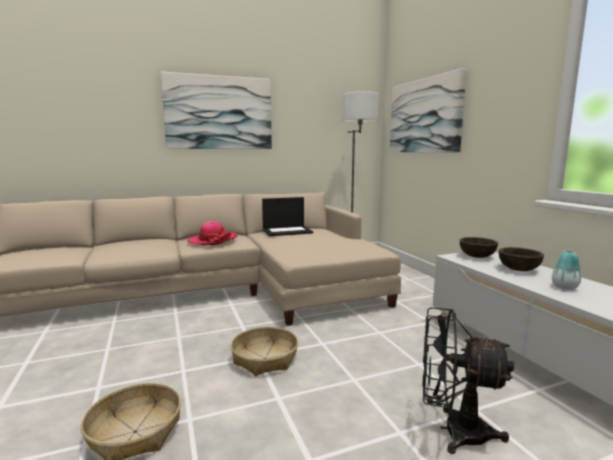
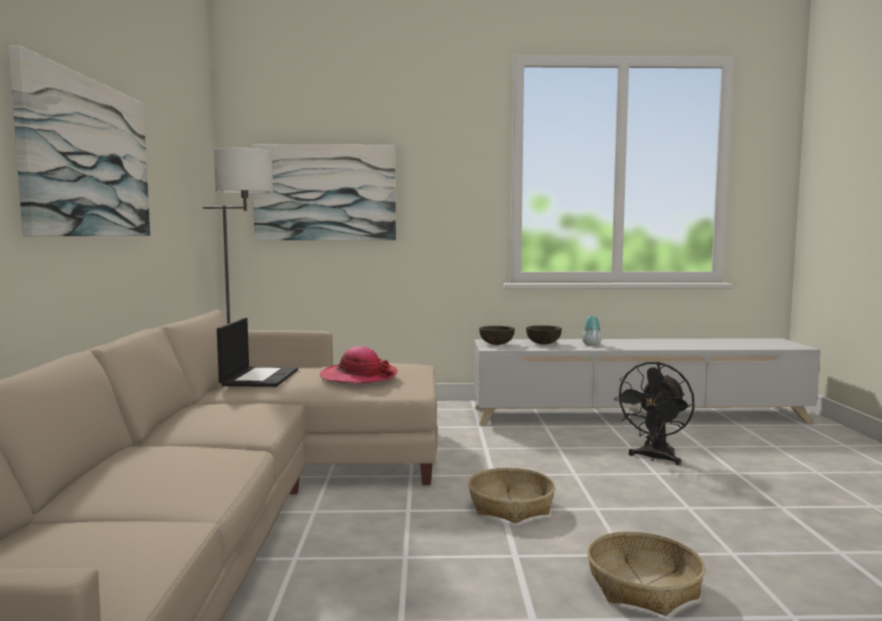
camera: 70 degrees left, 5 degrees down
hat [187,221,237,245] -> hat moved to [320,346,398,383]

